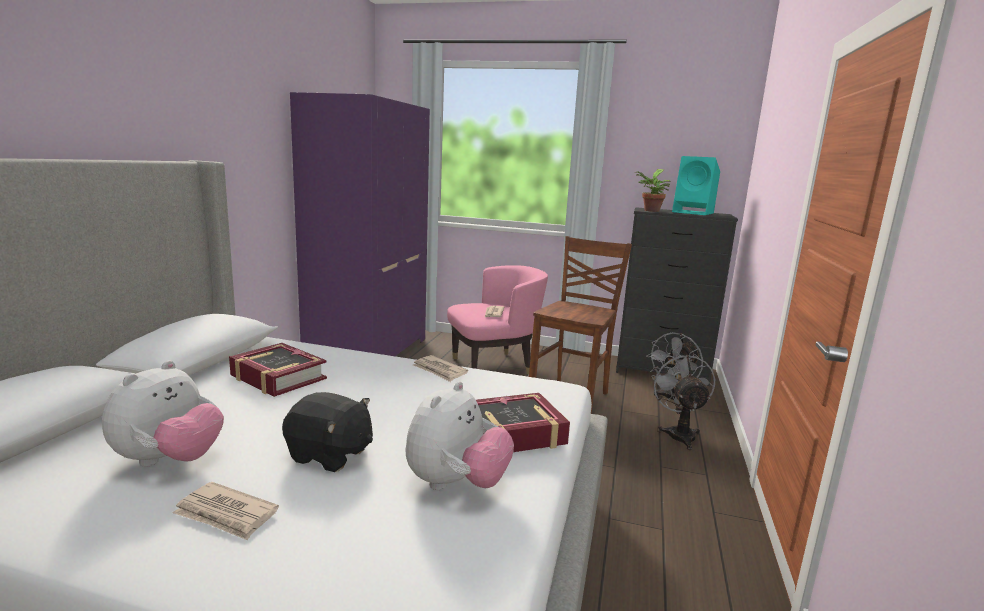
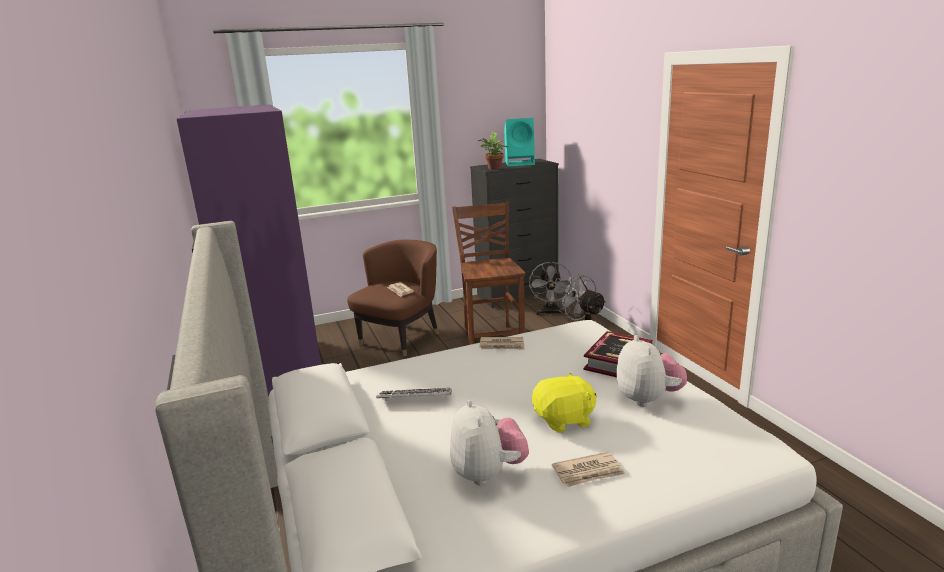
camera: 35 degrees left, 5 degrees up
book [229,343,327,397] -> keyboard [376,388,452,401]
black plush toy [282,392,373,472] -> yellow plush toy [532,372,597,433]
pink armchair [447,265,548,375] -> brown armchair [347,240,439,356]

